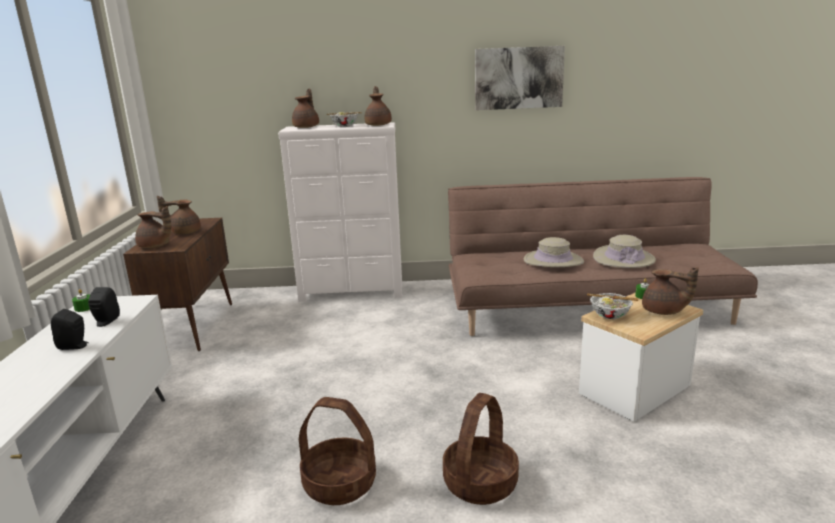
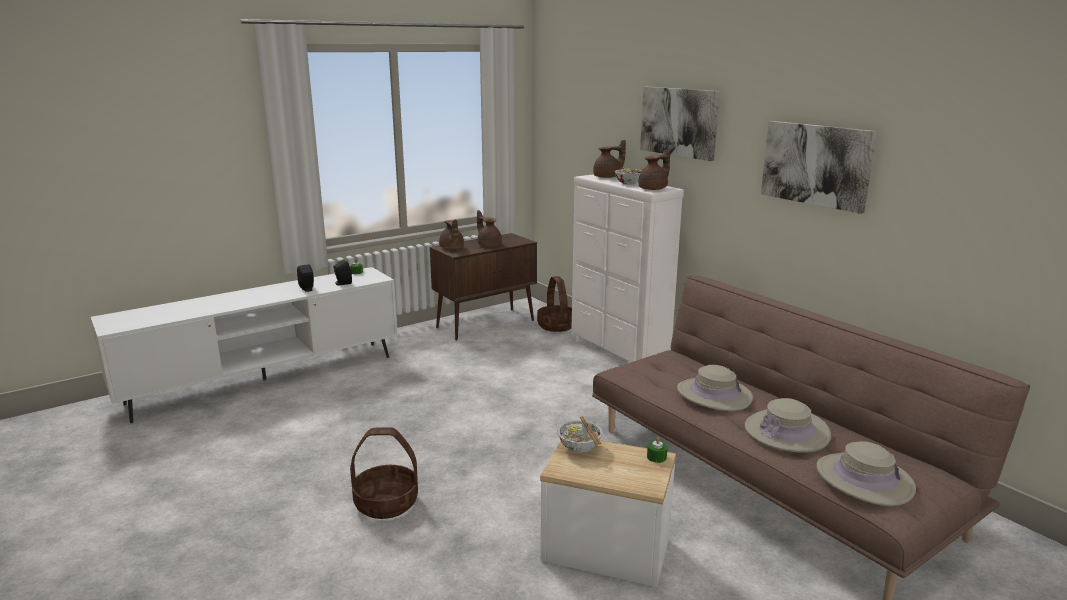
camera: 55 degrees right, 0 degrees up
basket [299,397,376,505] -> basket moved to [537,276,572,332]
brown teapot [642,267,699,315] -> none
none -> picture [640,87,720,161]
none -> beige hat [816,441,916,506]

